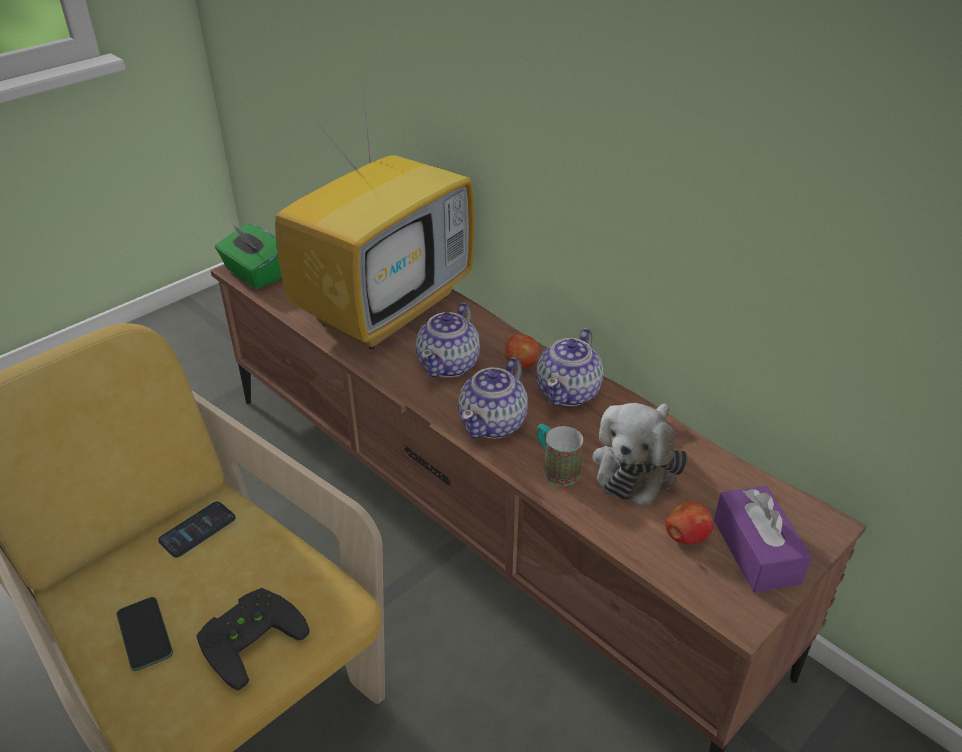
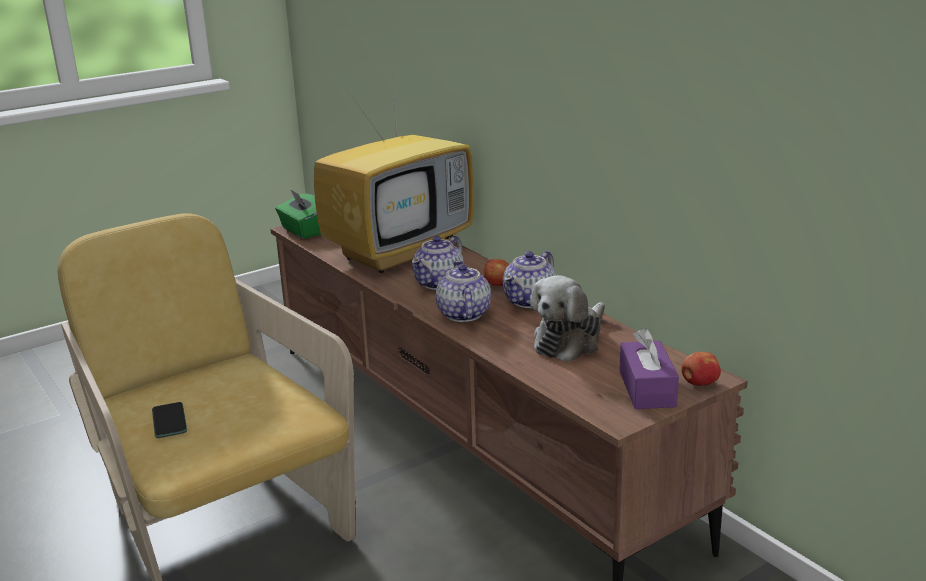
camera: 10 degrees right, 15 degrees down
phone [158,501,236,558] -> none
black game controller [196,588,309,690] -> none
teapot [458,357,528,439] -> teapot turned 135 degrees clockwise [436,261,491,322]
mug [537,424,583,486] -> none
apple [665,502,713,544] -> apple moved to [681,352,721,386]

